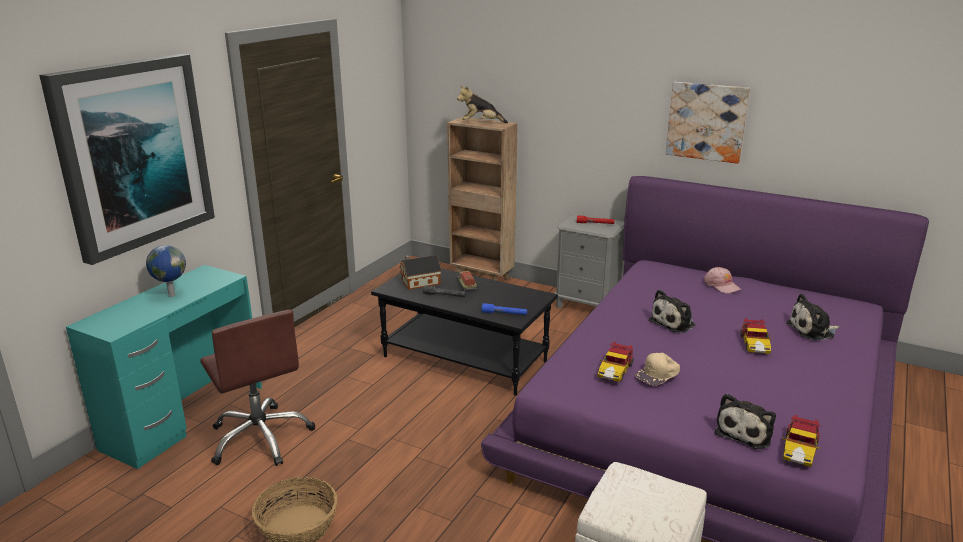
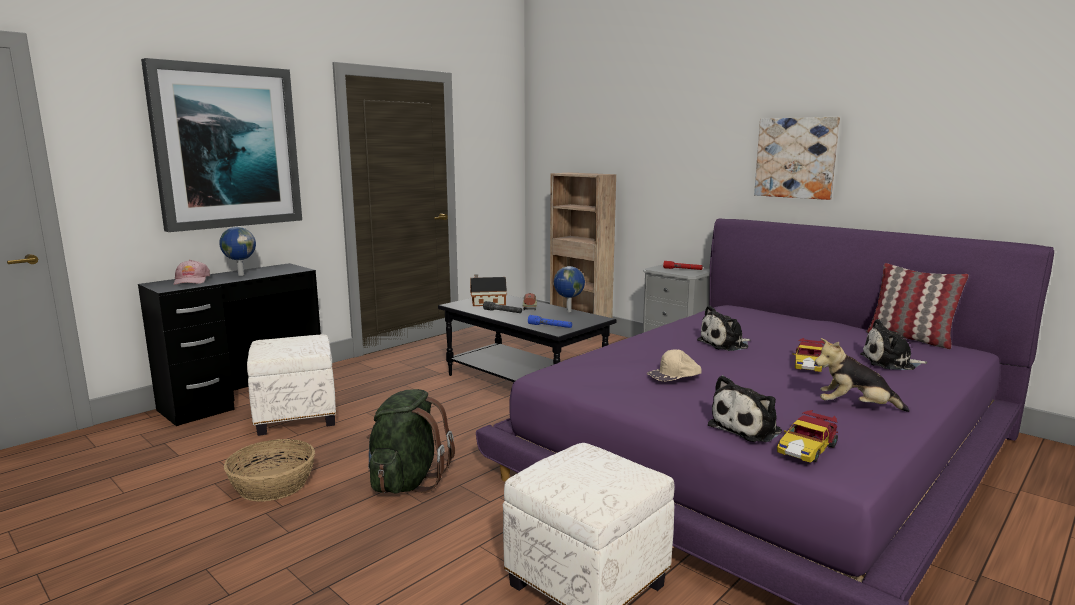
camera: 15 degrees right, 10 degrees down
turquoise desk [66,265,262,469] -> black desk [138,263,321,426]
brown office chair [200,310,315,466] -> white ottoman [247,335,336,436]
plush toy [457,85,508,123] -> plush toy moved to [815,338,910,412]
toy car [598,341,634,382] -> none
pink cap [704,267,741,294] -> pink cap moved to [173,260,210,285]
none -> green backpack [367,389,455,494]
none -> globe [554,266,585,312]
none -> pillow [866,263,969,349]

